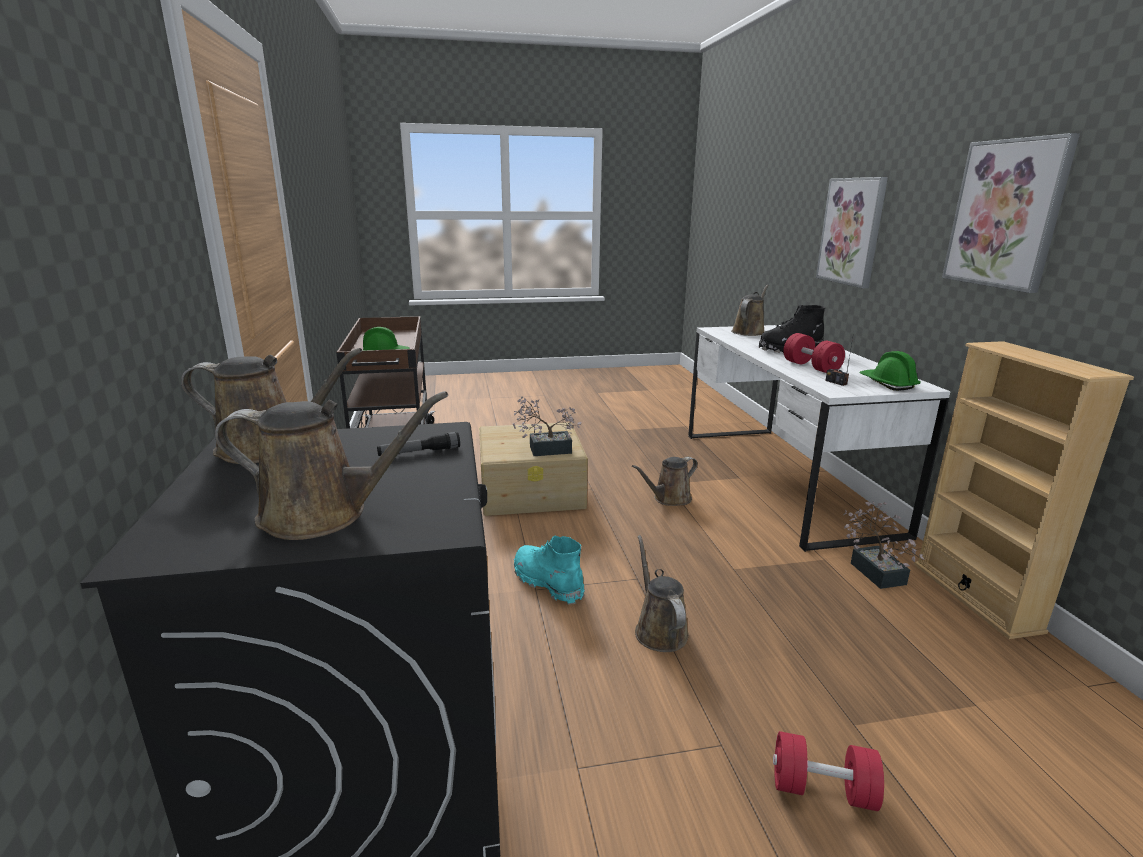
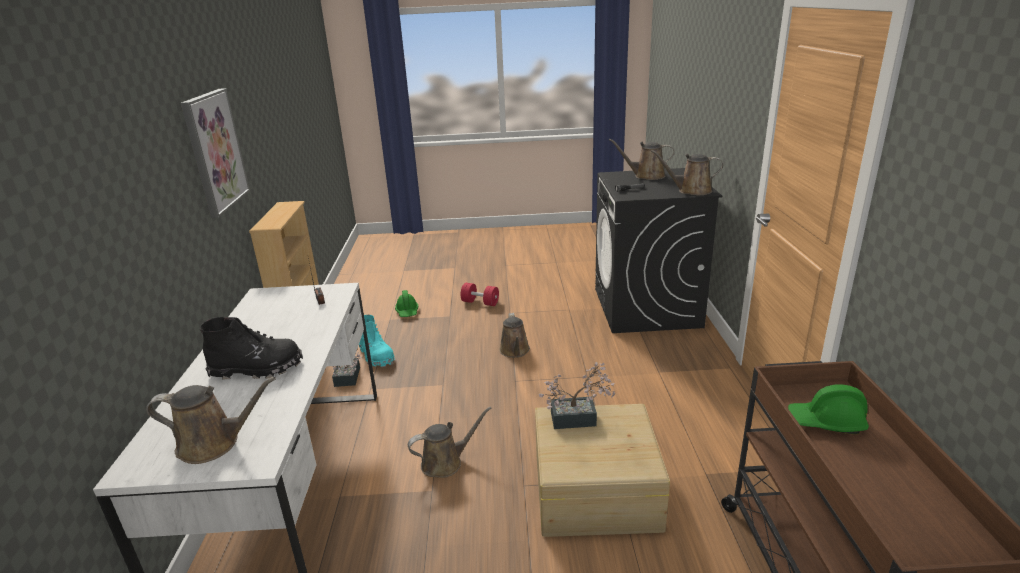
camera: 170 degrees left, 5 degrees up
turquoise boot [514,536,585,605] -> turquoise boot moved to [359,315,395,367]
brown watering can [731,285,768,336] -> brown watering can turned 135 degrees counterclockwise [146,377,276,464]
red dumbbell [783,333,845,373] -> none
picture [816,177,888,288] -> none
green hard hat [860,351,921,391] -> green hard hat moved to [395,290,418,317]

